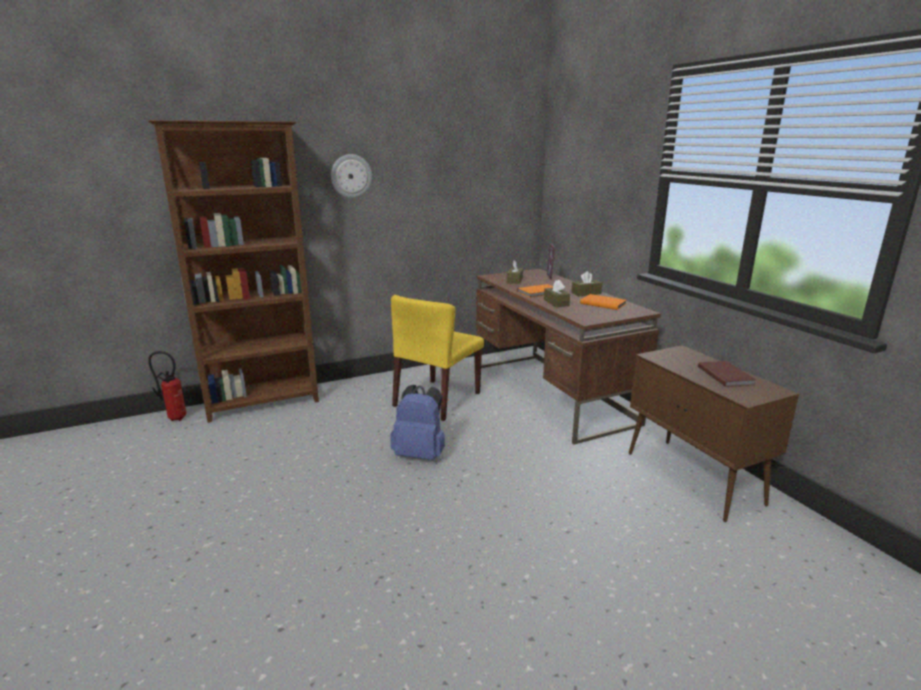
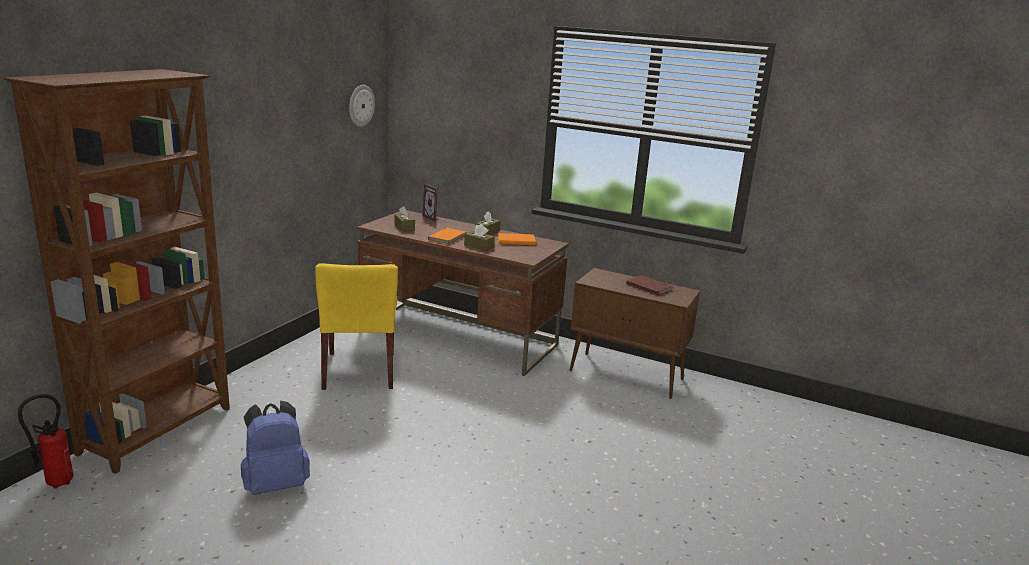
camera: 40 degrees left, 0 degrees up
wall clock [331,154,372,198] -> wall clock moved to [349,85,375,127]
blue backpack [390,385,445,460] -> blue backpack moved to [241,401,310,495]

